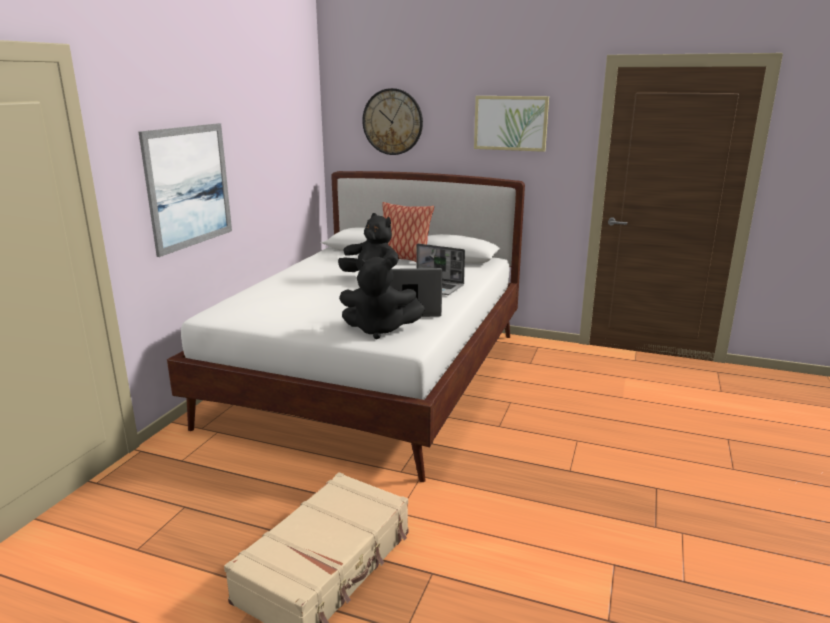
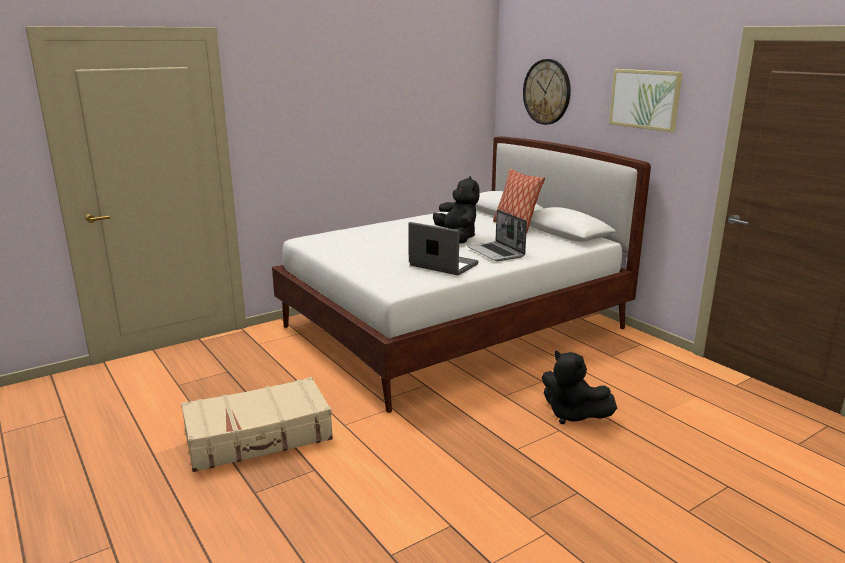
camera: 35 degrees right, 0 degrees up
picture [139,123,232,257] -> none
black plush toy [339,257,425,339] -> black plush toy moved to [542,351,617,424]

